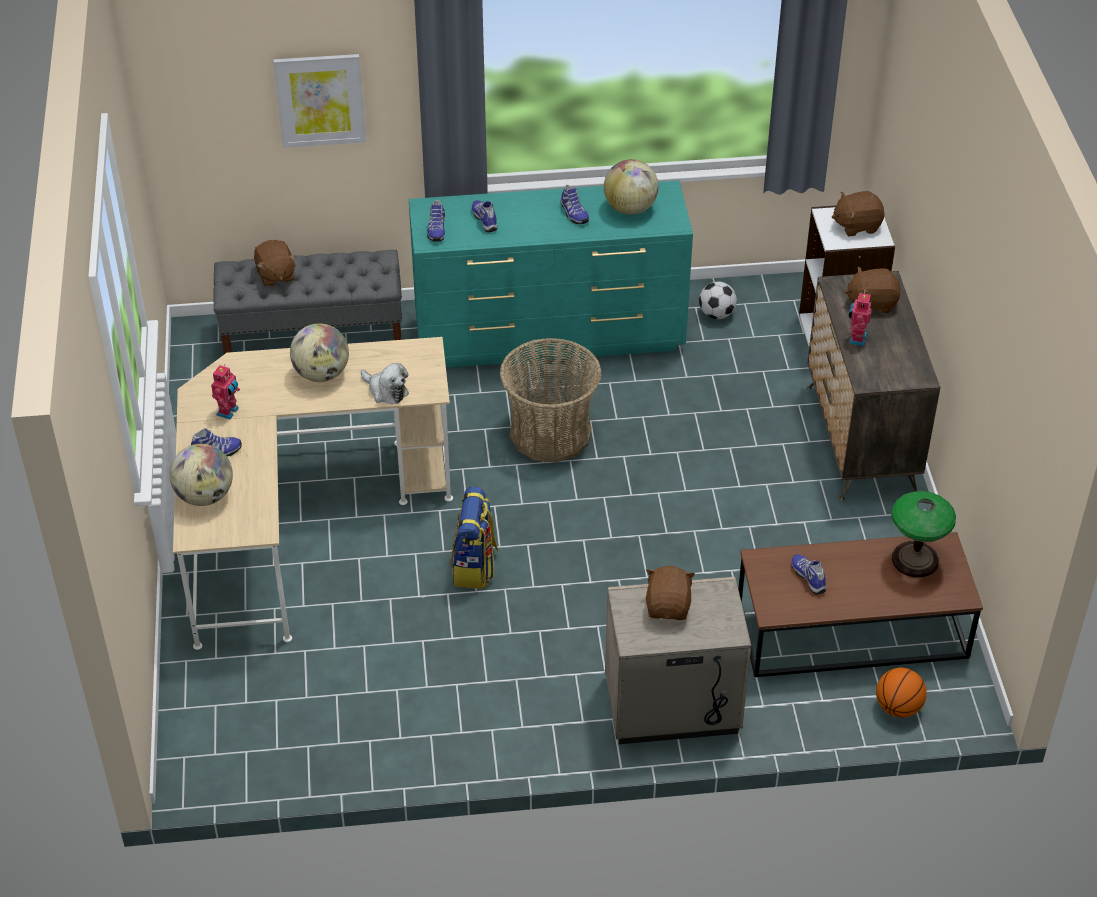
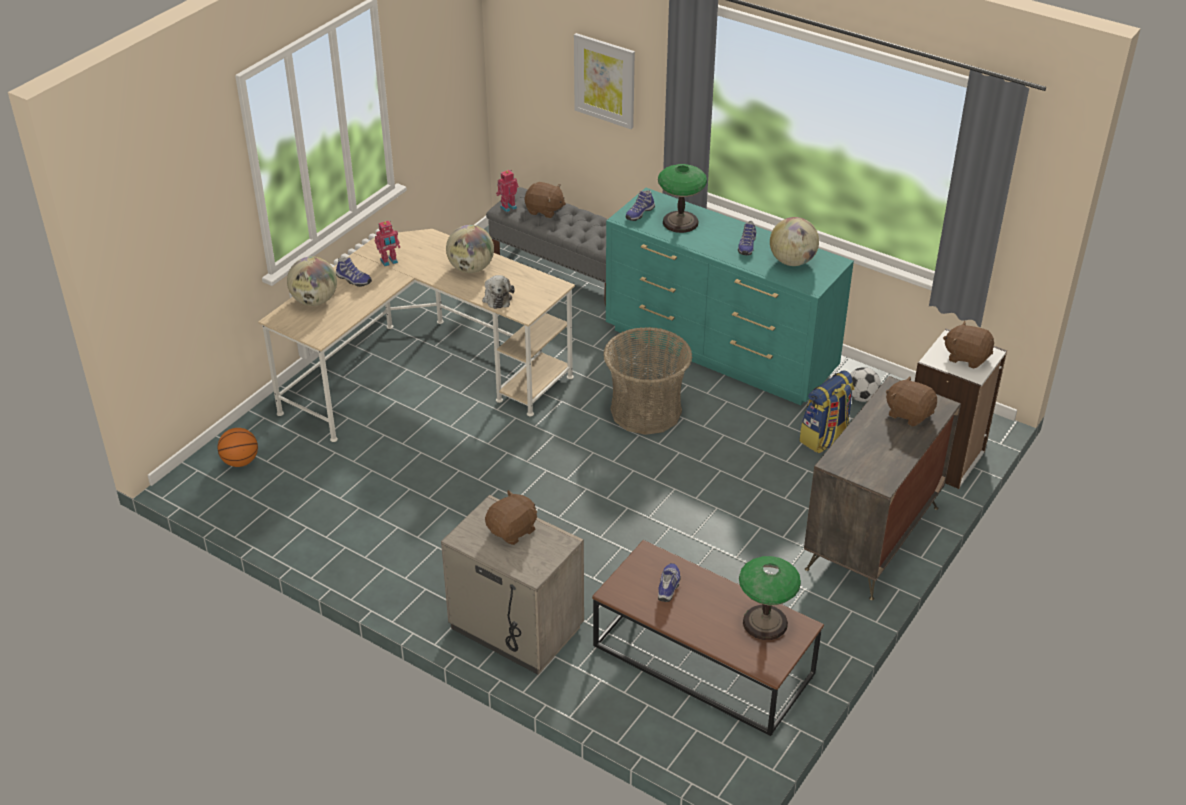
camera: 40 degrees right, 5 degrees down
brown plush toy [254,240,297,287] -> brown plush toy turned 90 degrees counterclockwise [525,182,566,218]
backpack [450,487,498,589] -> backpack moved to [799,370,854,453]
shoe [472,200,497,232] -> table lamp [658,164,707,233]
toy robot [849,292,872,346] -> toy robot moved to [496,170,519,212]
basketball [876,668,927,718] -> basketball moved to [218,428,258,467]

